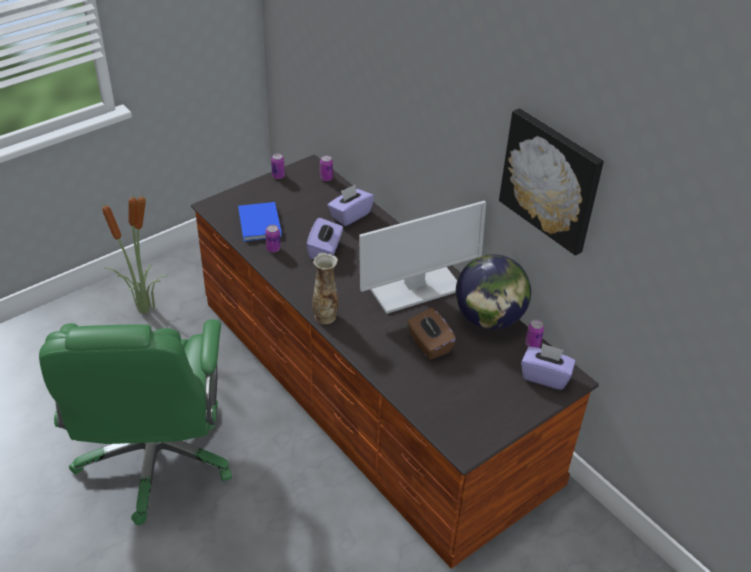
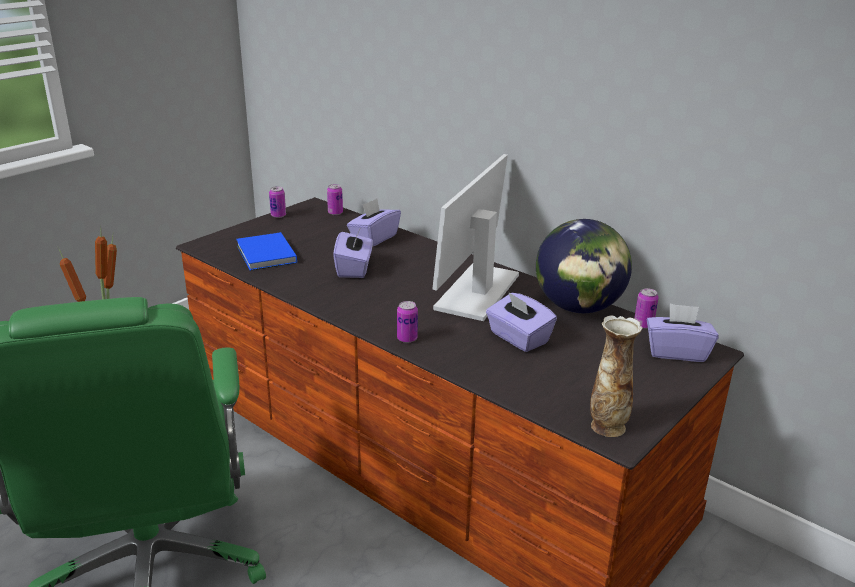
camera: 10 degrees left, 15 degrees down
can [265,225,281,252] -> can moved to [397,301,418,343]
vase [312,253,338,324] -> vase moved to [590,316,643,437]
monitor [359,200,486,314] -> monitor turned 150 degrees clockwise [432,154,519,321]
brown tissue box [407,308,456,360] -> purple tissue box [486,292,557,352]
picture [499,108,604,256] -> none

